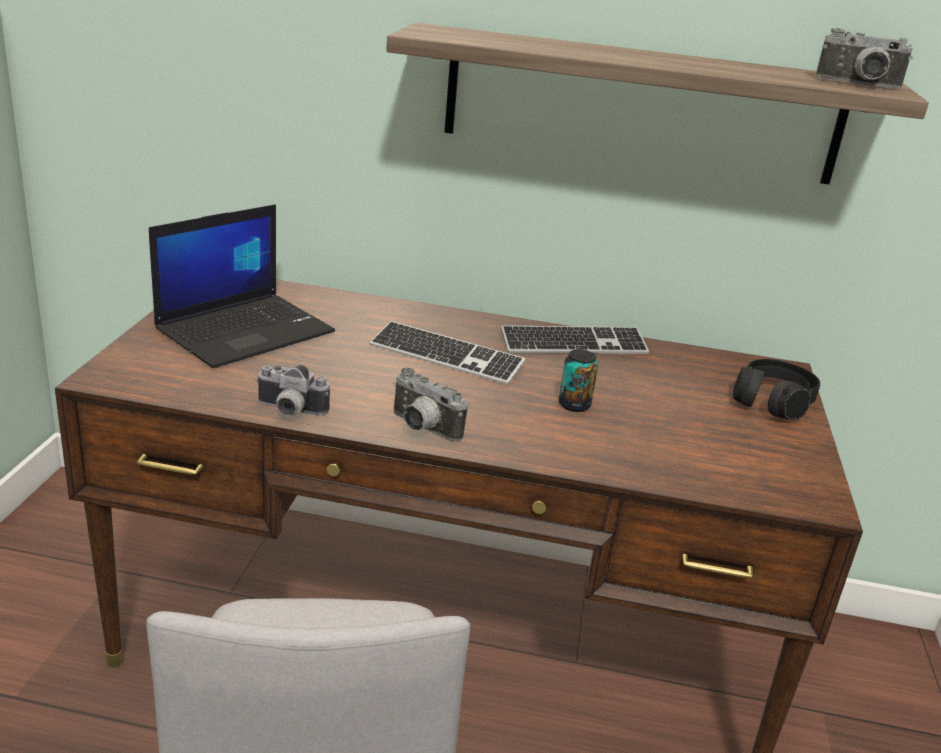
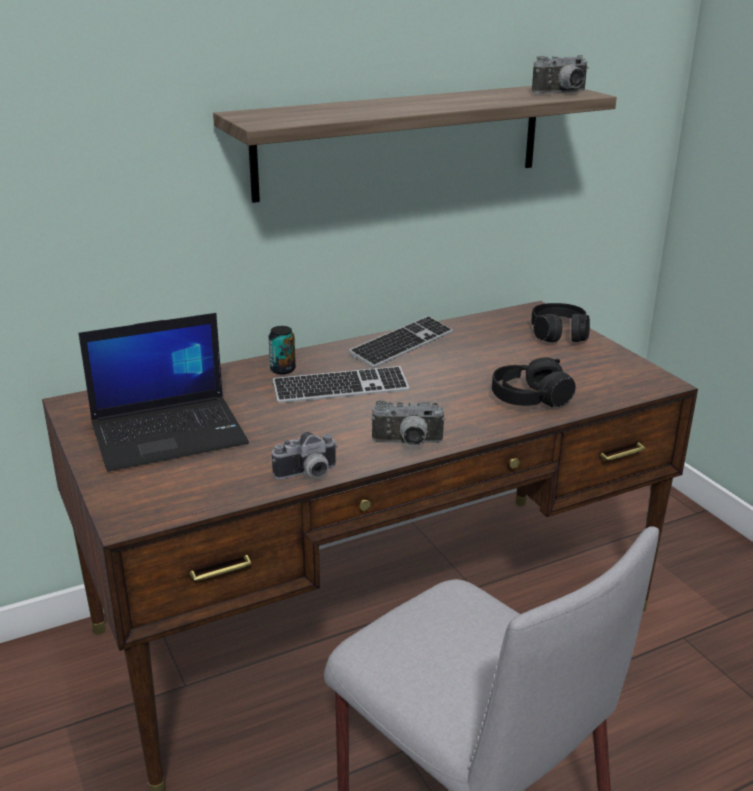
camera: 35 degrees left, 0 degrees up
laptop [149,204,335,368] -> laptop turned 60 degrees clockwise [79,313,249,472]
can [559,349,598,412] -> can moved to [269,326,296,374]
none -> black headphones [492,357,575,407]

